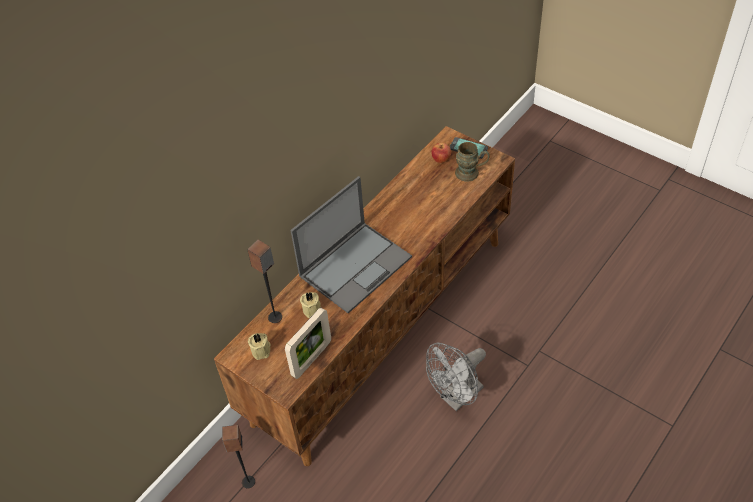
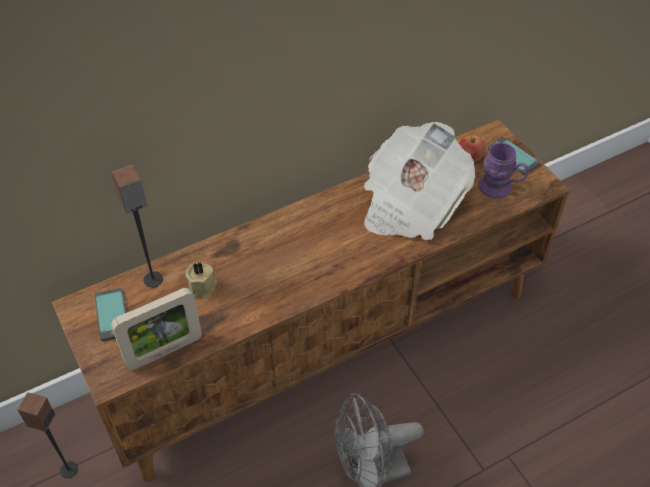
camera: 20 degrees right, 0 degrees up
beige candle [248,333,271,360] -> phone [95,288,127,341]
laptop [290,176,412,313] -> none
brown mug [455,142,490,182] -> purple mug [478,143,529,199]
none -> newspaper [364,122,475,240]

